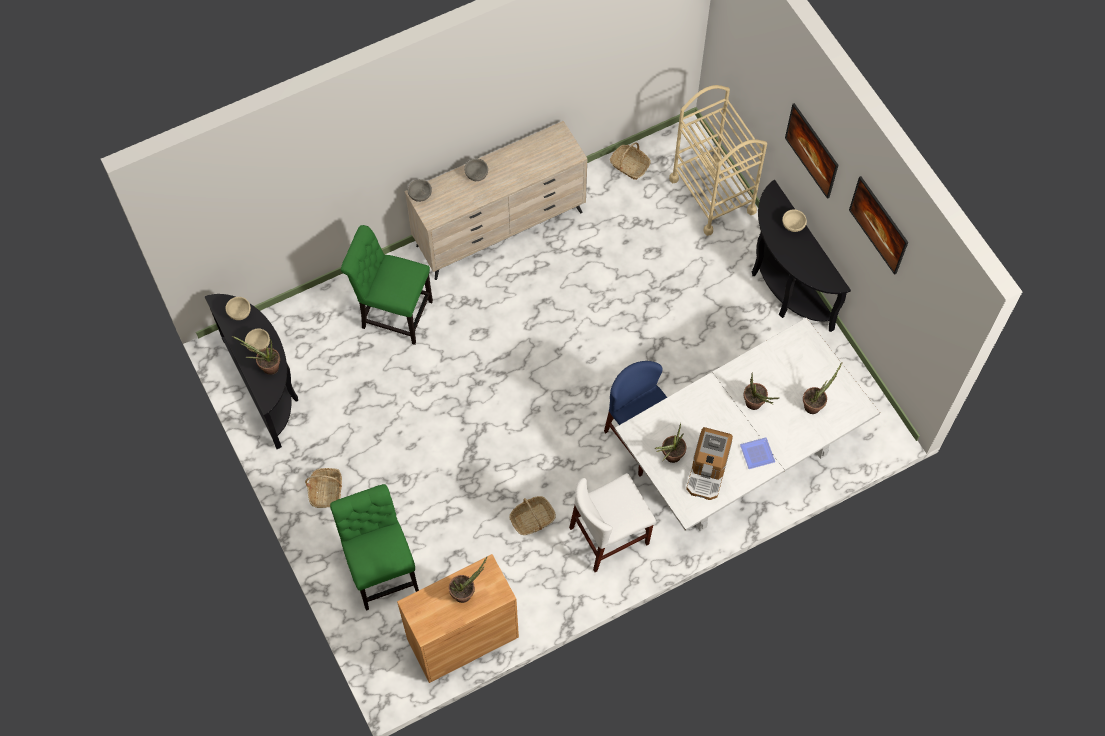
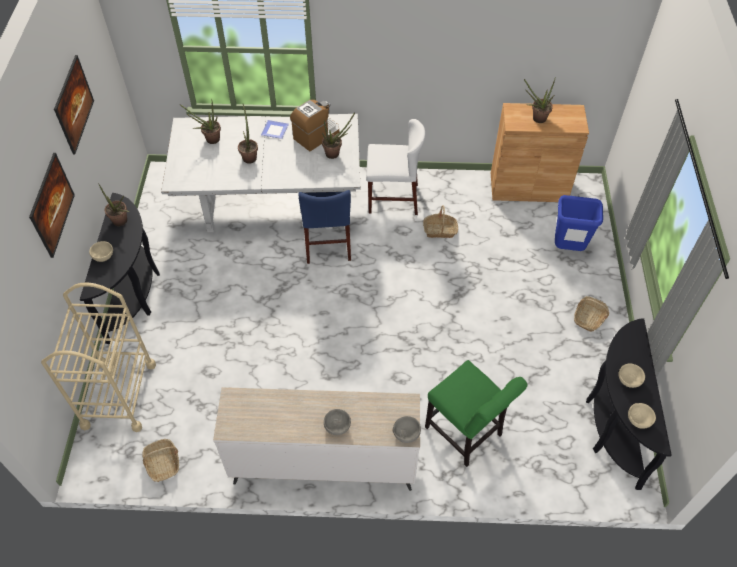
camera: 150 degrees left, 10 degrees down
potted plant [232,336,280,375] -> potted plant moved to [98,183,130,226]
green chair [330,484,419,611] -> blue trash can [555,195,603,251]

